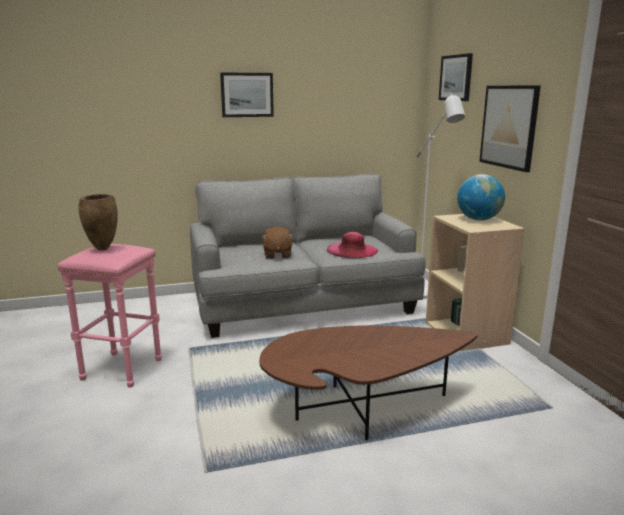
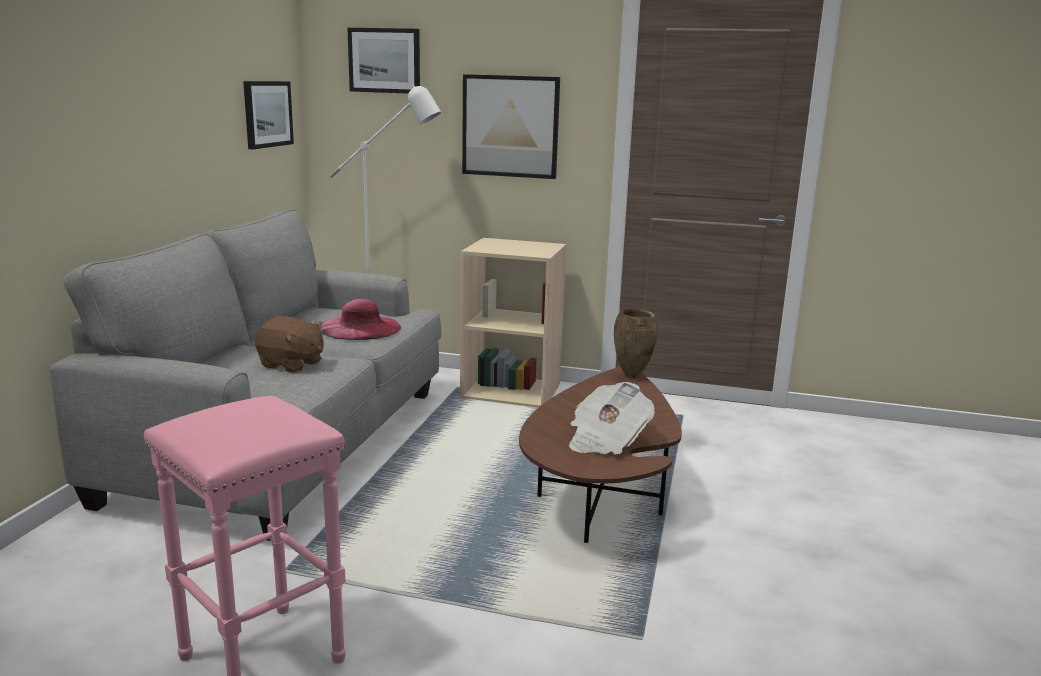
camera: 60 degrees left, 0 degrees up
brown vase [78,194,118,251] -> brown vase moved to [614,308,658,378]
picture [220,73,274,117] -> picture moved to [243,81,294,149]
globe [457,174,505,220] -> none
none -> newspaper [569,382,655,455]

